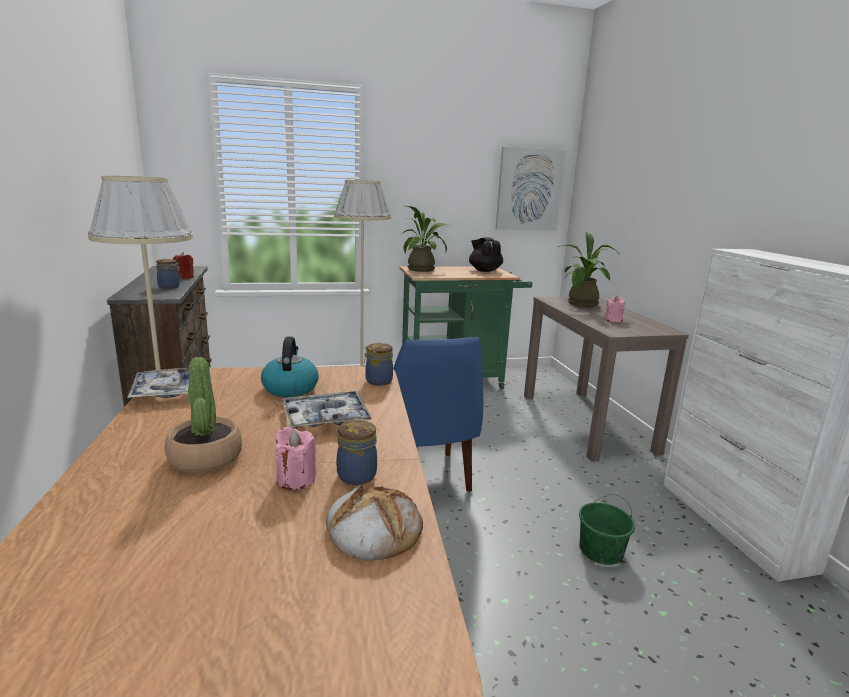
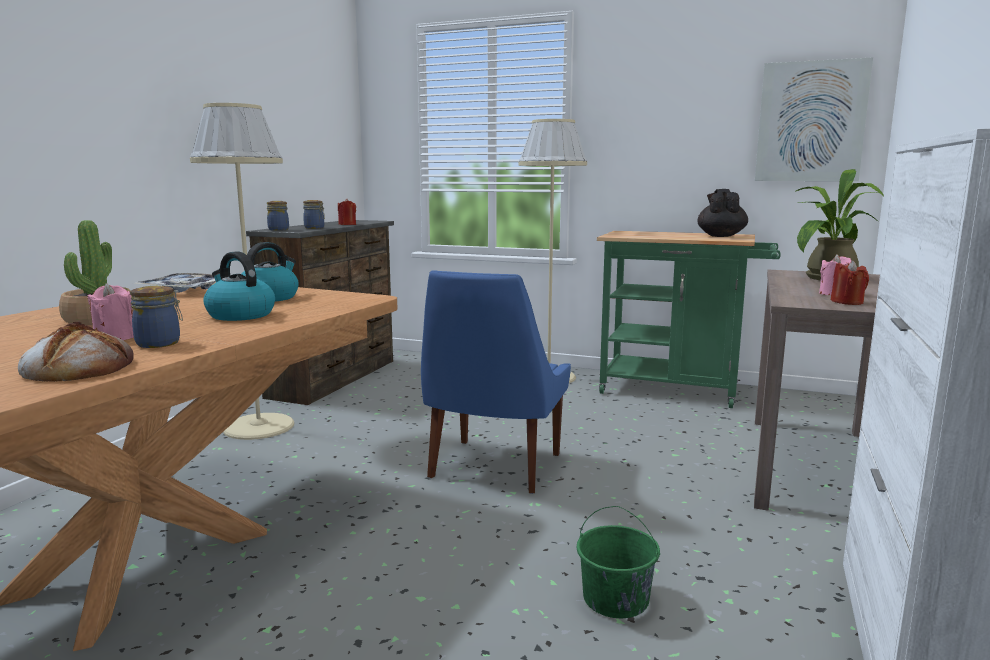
camera: 35 degrees right, 5 degrees down
tray [283,391,372,428] -> kettle [204,251,275,321]
jar [364,343,393,386] -> jar moved to [267,201,289,231]
potted plant [400,206,450,272] -> none
none -> red candle [831,260,869,305]

